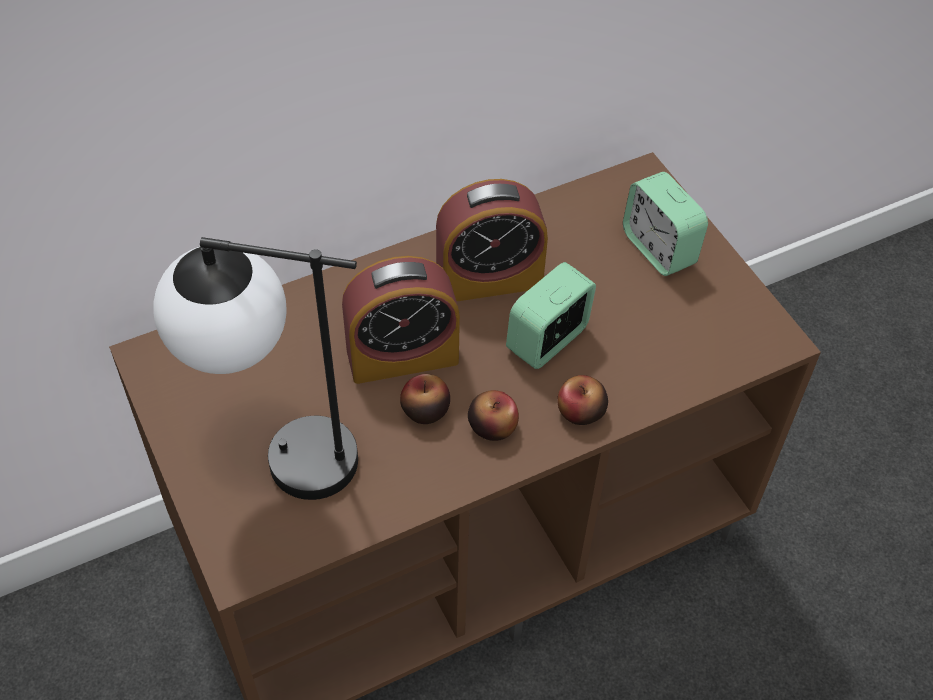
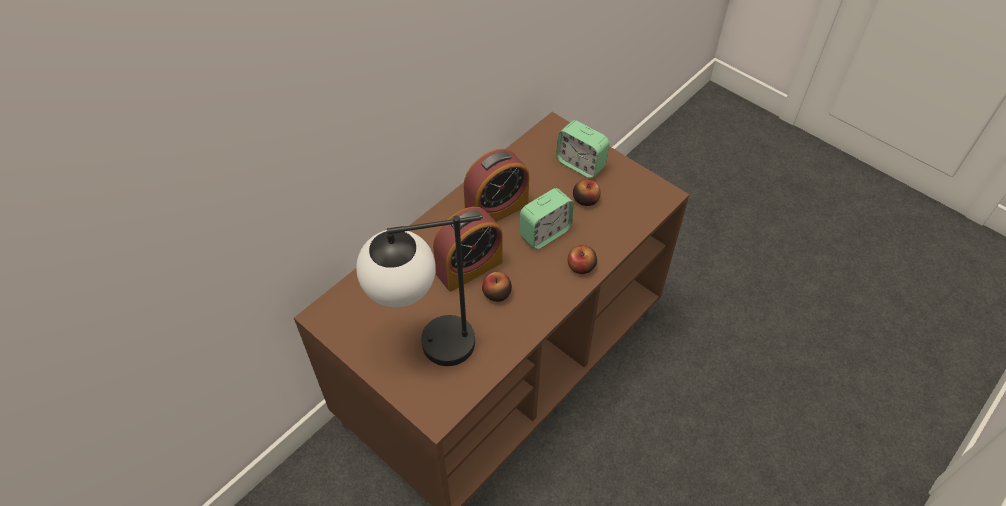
camera: 20 degrees left, 0 degrees up
apple [468,390,519,441] -> apple moved to [573,179,601,206]
alarm clock [506,262,596,369] -> alarm clock turned 150 degrees counterclockwise [520,188,574,250]

